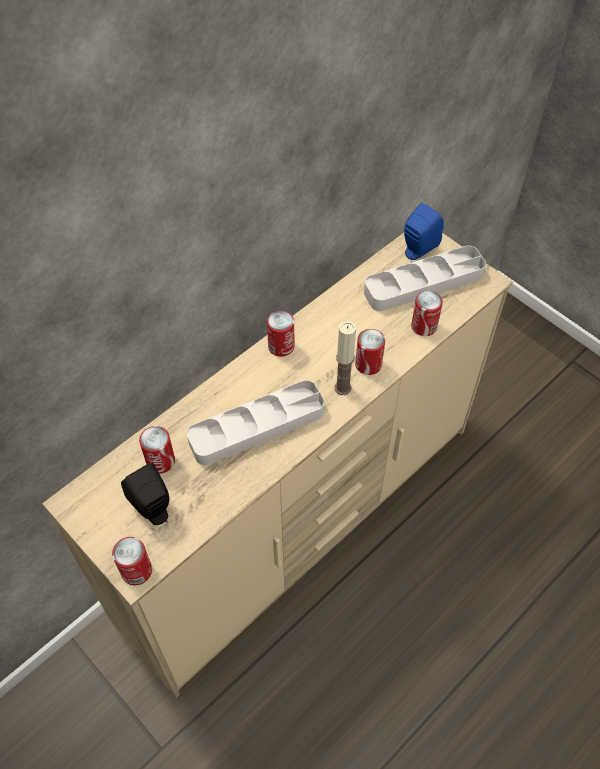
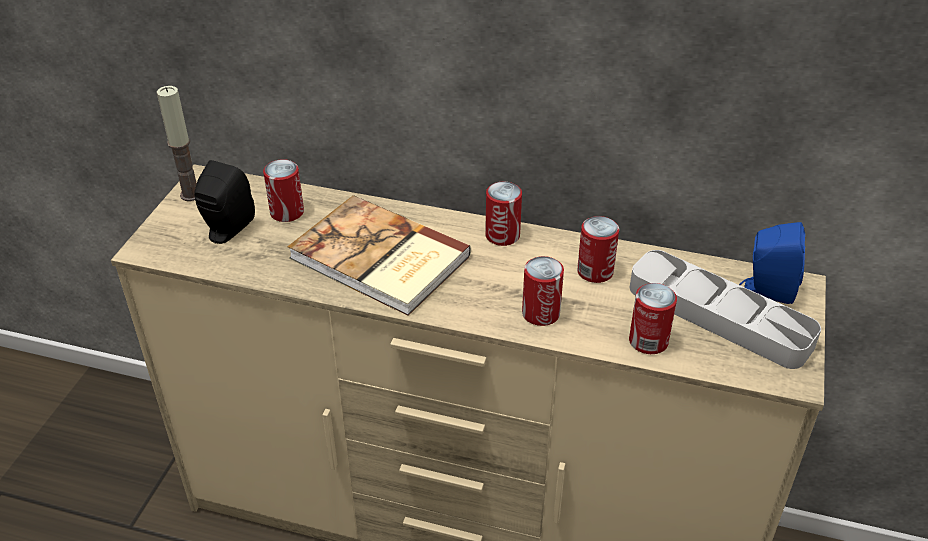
camera: 60 degrees right, 15 degrees down
can [112,537,152,585] -> can moved to [577,216,619,283]
grey tray [187,380,324,465] -> book [288,195,471,316]
candle [335,321,356,395] -> candle moved to [157,86,197,201]

